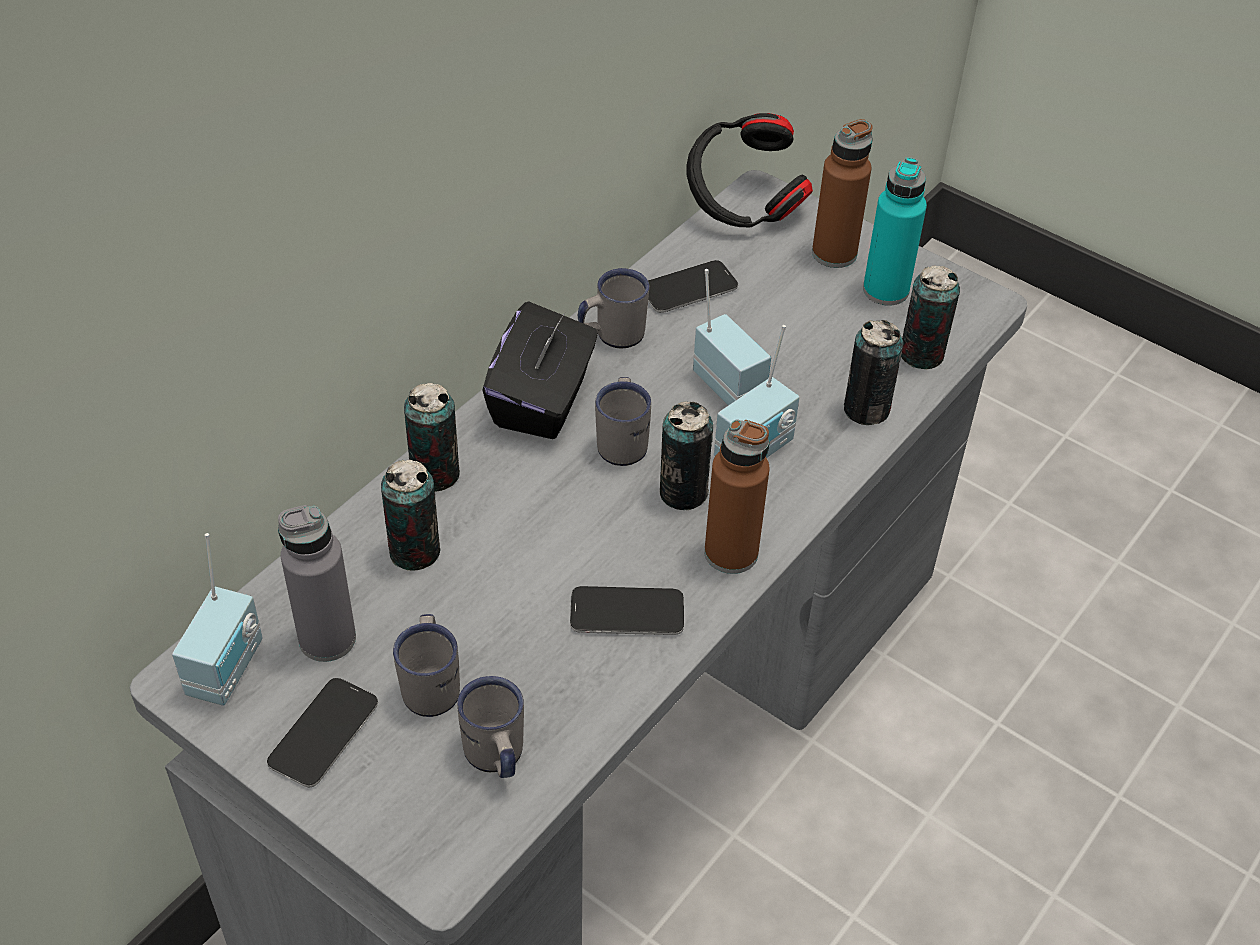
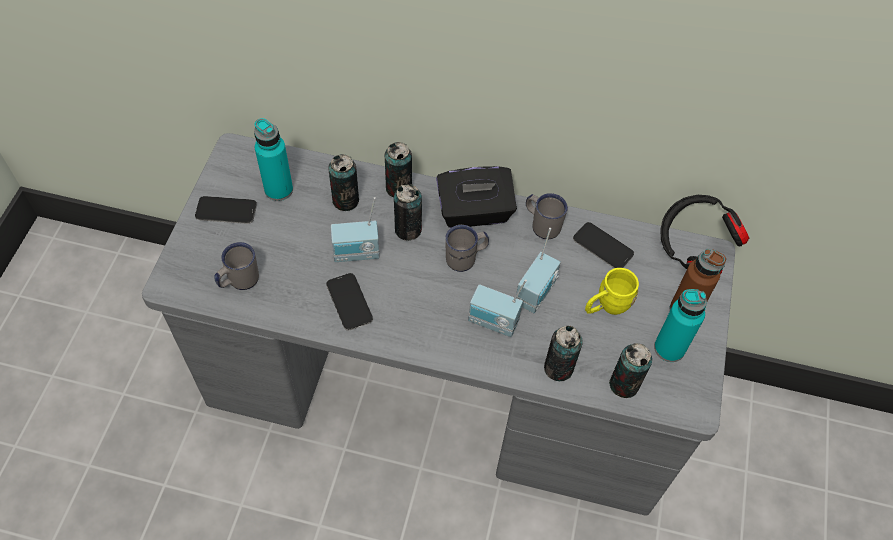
camera: 65 degrees right, 10 degrees up
radio [172,533,263,706] -> radio moved to [331,197,379,262]
grey bottle [278,505,356,662] -> turquoise bottle [254,118,293,201]
grey mug [393,614,460,717] -> none
can [660,401,713,510] -> can moved to [394,184,422,241]
brown bottle [704,419,770,574] -> none
none -> yellow mug [585,268,639,315]

